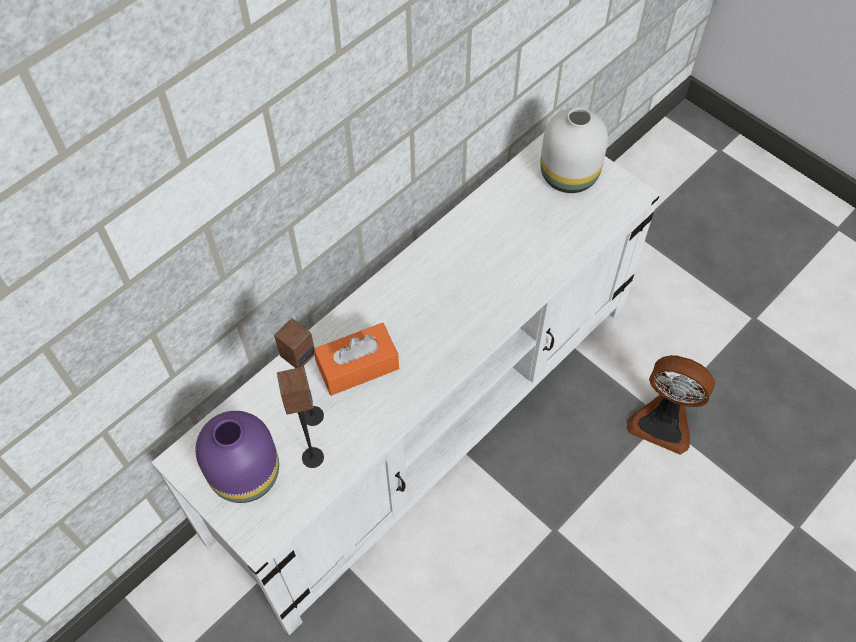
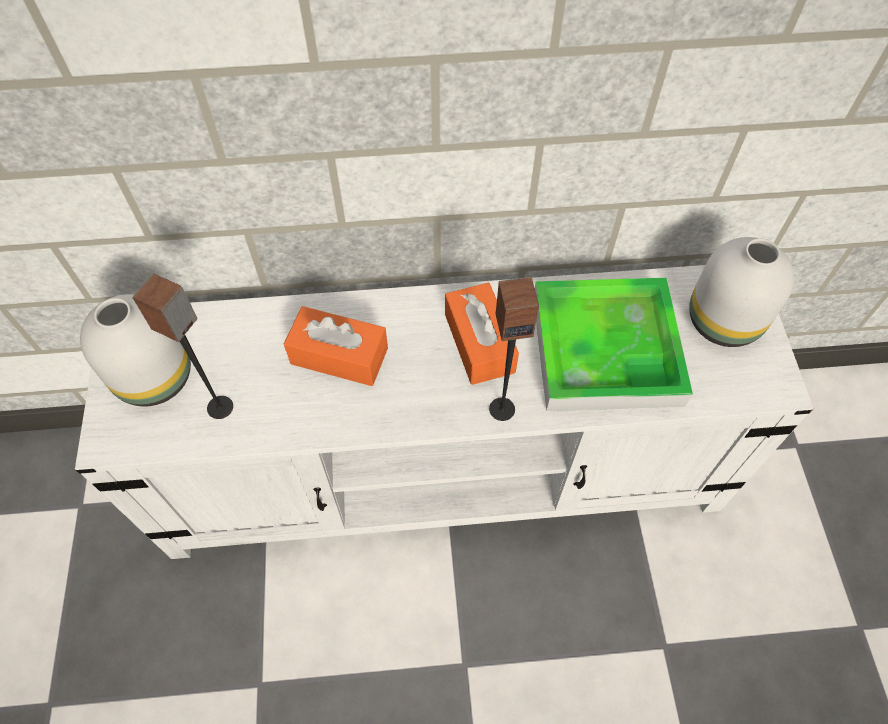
camera: 40 degrees right, 0 degrees up
purple vase [196,411,279,503] -> white vase [80,294,191,406]
speaker [274,318,324,426] -> speaker moved to [489,277,539,421]
fan [627,355,715,455] -> none
none -> orange tissue box [445,283,519,385]
none -> tray [535,278,693,411]

